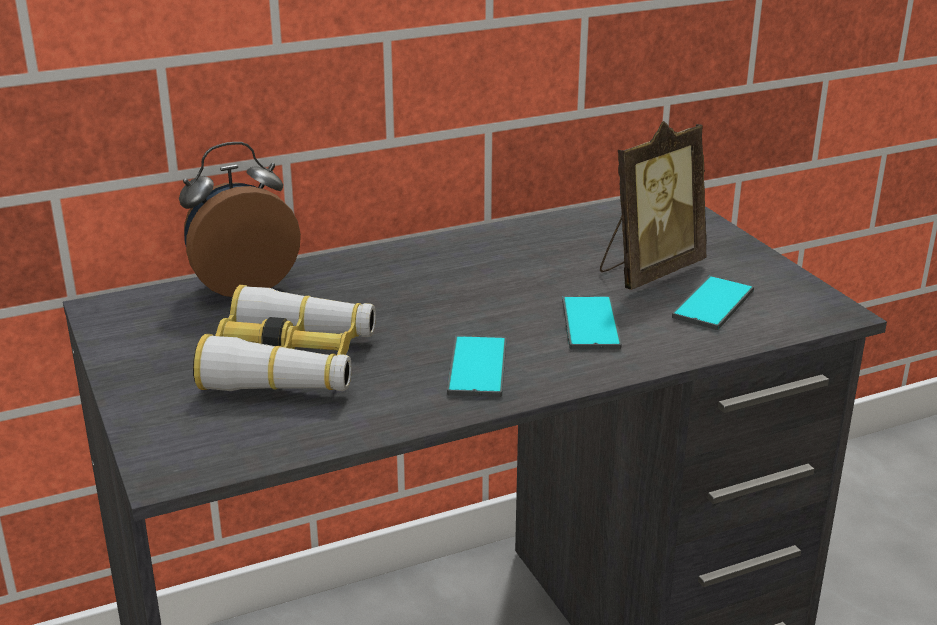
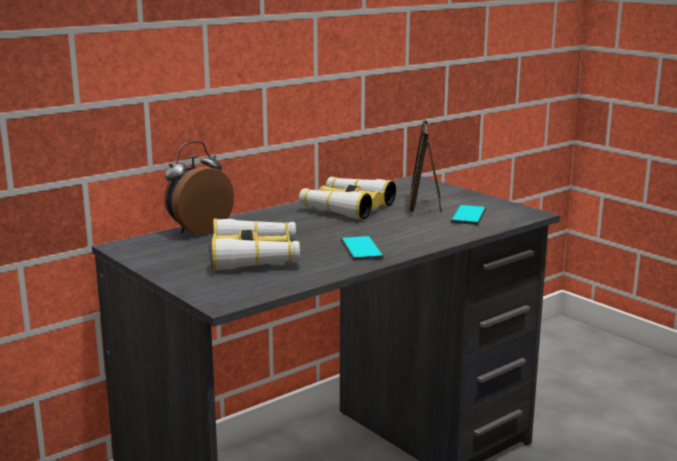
camera: 15 degrees left, 10 degrees down
phone [562,296,622,350] -> none
picture frame [600,121,707,290] -> picture frame turned 150 degrees clockwise [409,118,442,213]
none -> binoculars [299,177,396,220]

